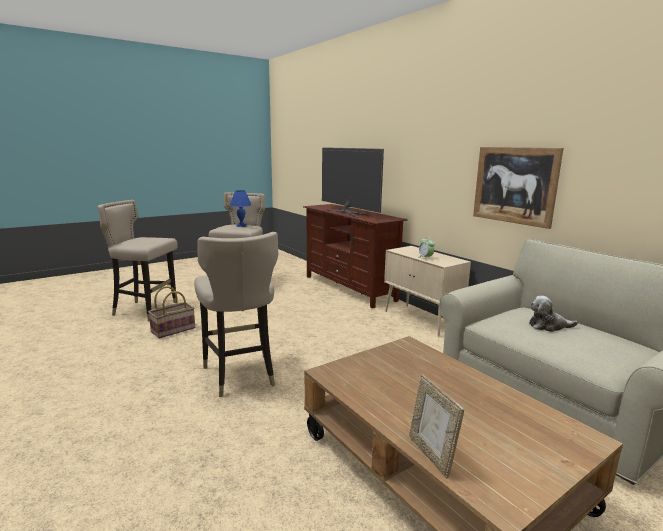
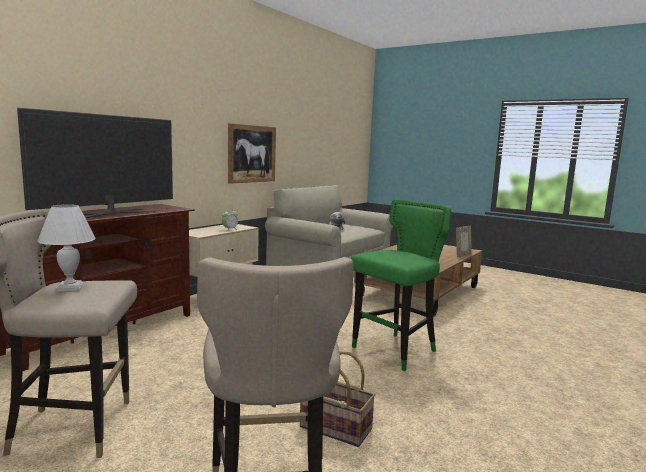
camera: 110 degrees left, 5 degrees down
beige stool [194,232,278,397] -> green stool [350,199,451,371]
blue table lamp [230,190,251,227] -> white table lamp [37,204,96,291]

